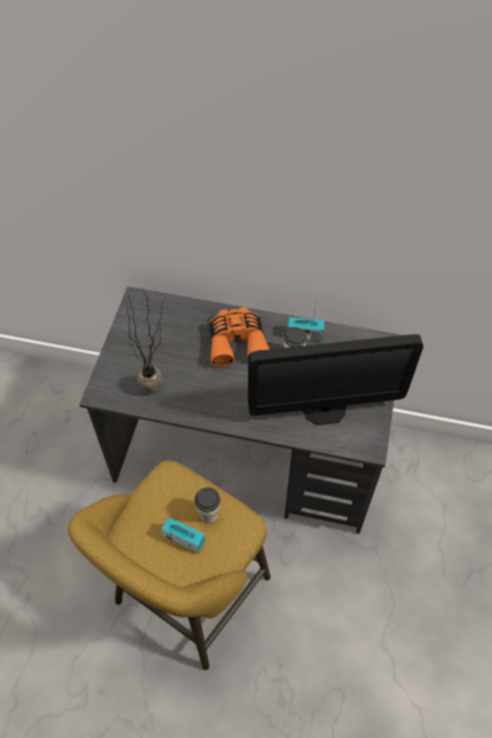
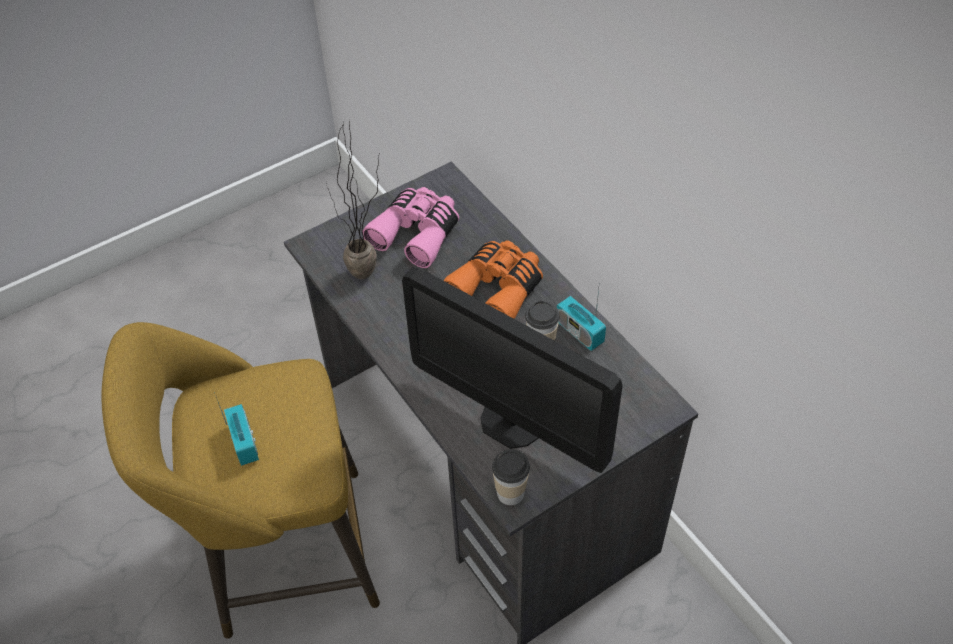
camera: 45 degrees right, 5 degrees down
cup [194,487,221,523] -> cup moved to [492,449,530,505]
none -> pink binoculars [363,187,459,268]

